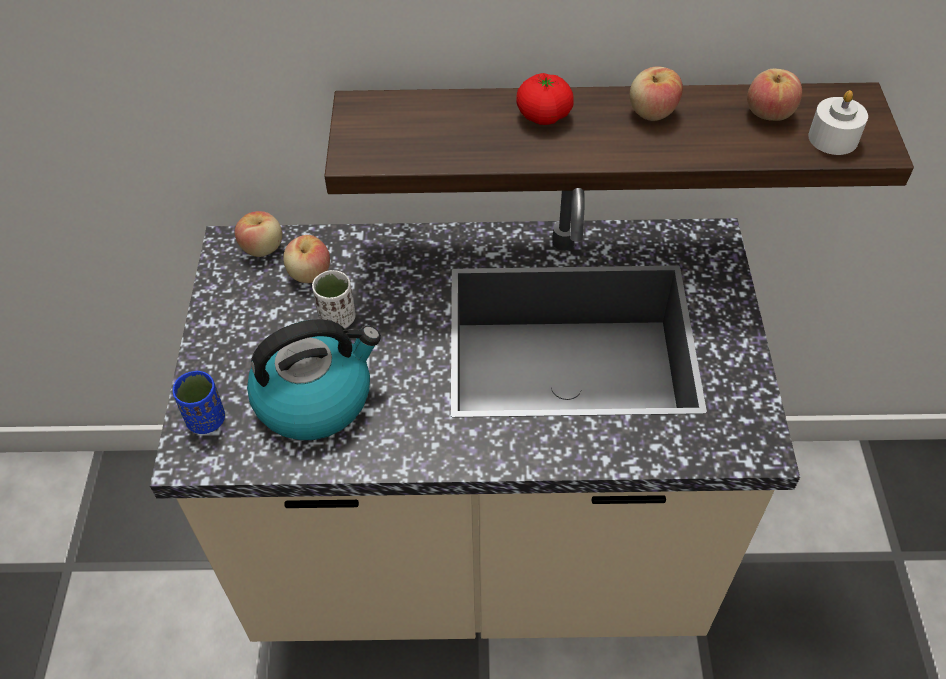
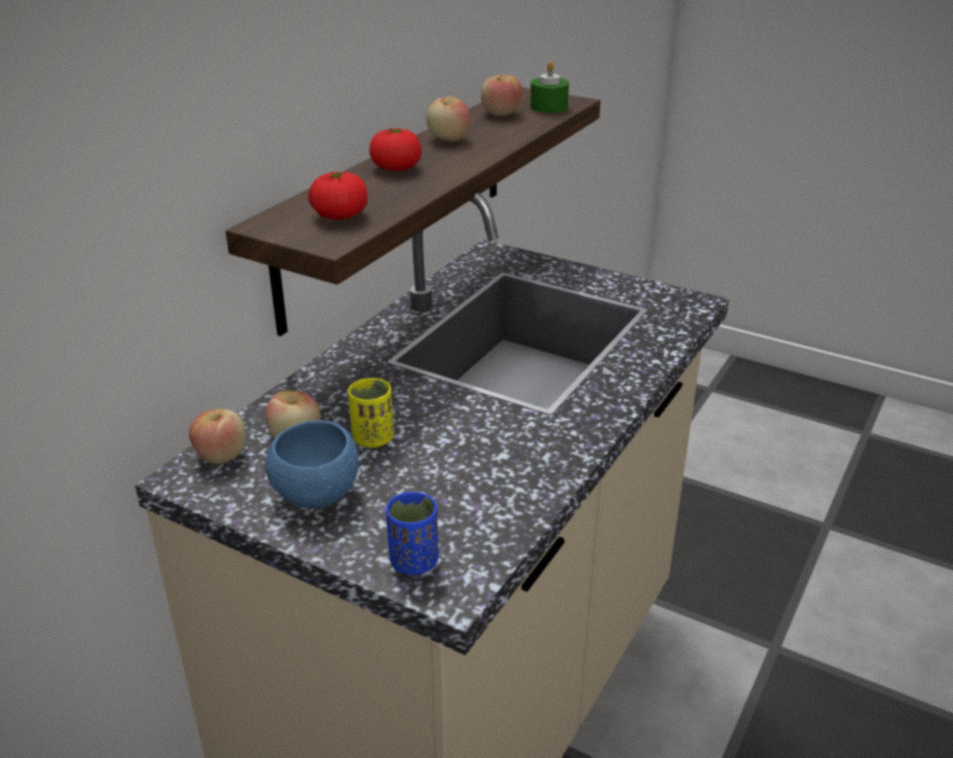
camera: 60 degrees left, 20 degrees down
kettle [247,319,381,440] -> none
white cup [312,270,356,328] -> yellow cup [348,378,394,448]
white candle [808,90,868,155] -> green candle [530,61,569,113]
none -> blue bowl [266,420,358,508]
none -> tomato [308,171,368,220]

